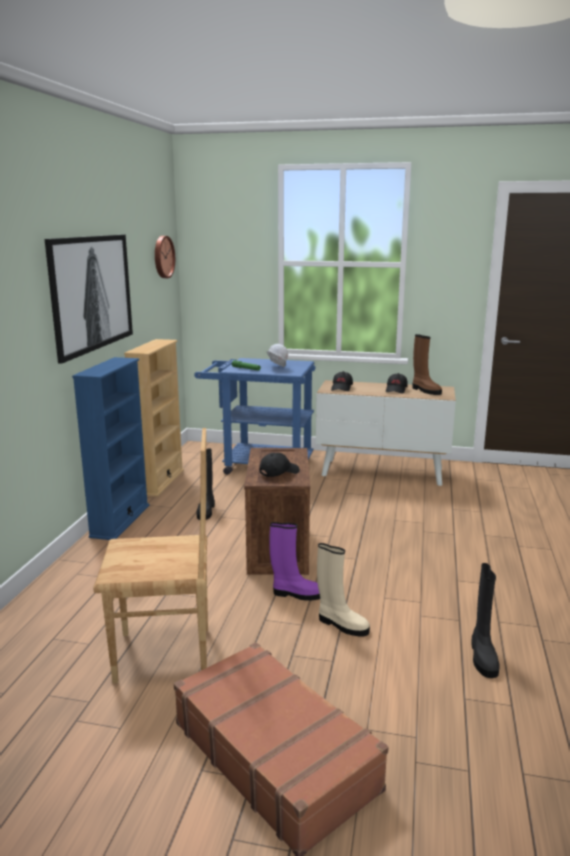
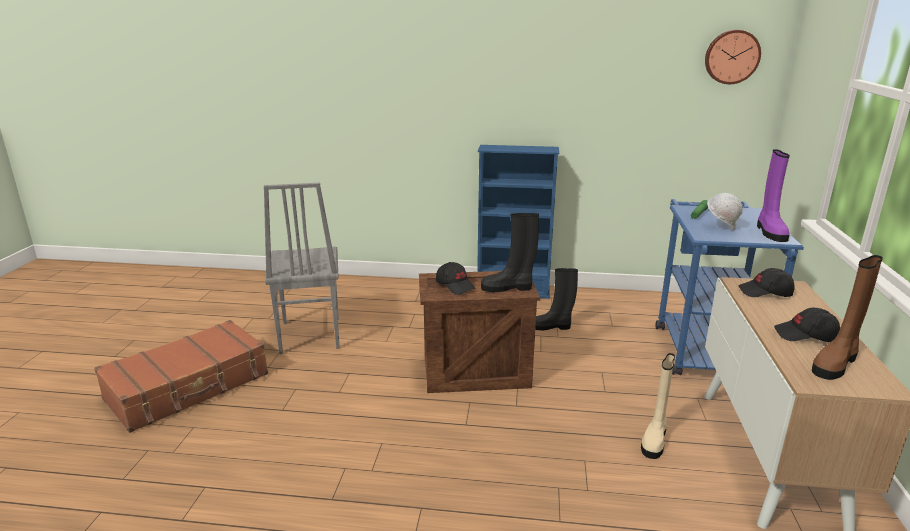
camera: 85 degrees right, 5 degrees up
picture [45,235,133,364] -> none
brown chair [93,428,208,683] -> grey chair [263,183,340,354]
beige bookcase [124,339,184,497] -> none
purple boot [269,522,320,600] -> purple boot moved to [757,149,790,242]
beige boot [317,543,370,637] -> beige boot moved to [641,353,675,459]
black boot [471,563,499,678] -> black boot moved to [481,213,539,292]

